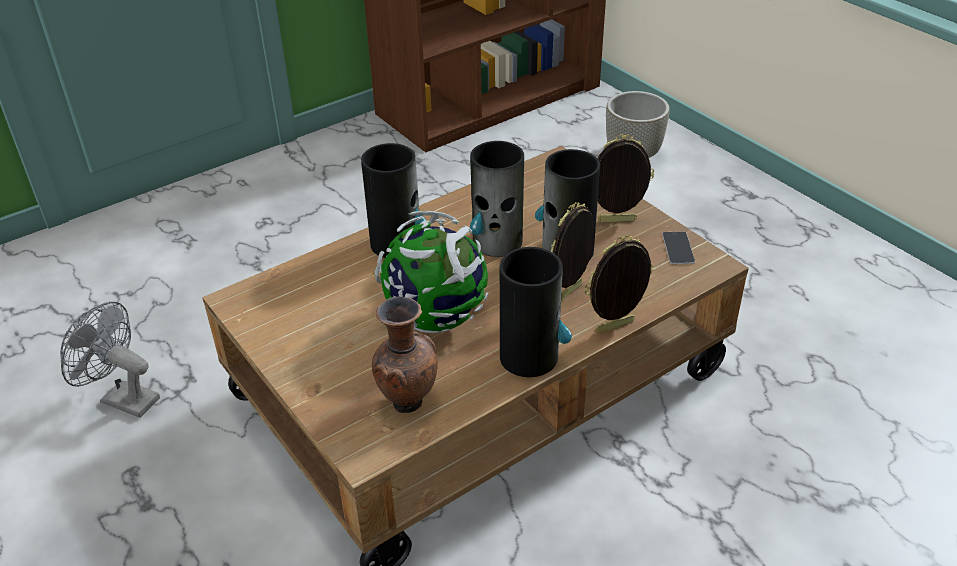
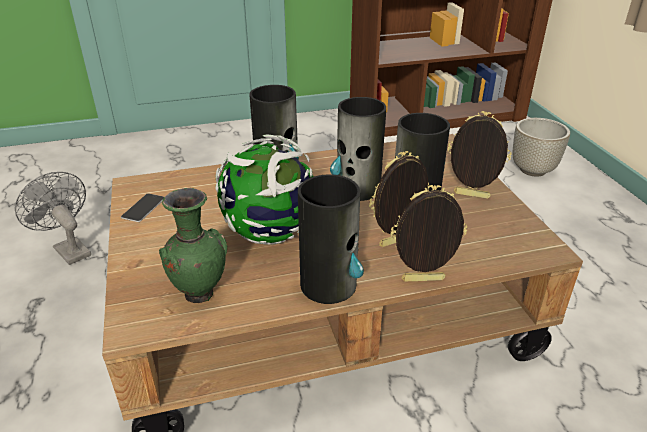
camera: 20 degrees right, 5 degrees down
brown vase [372,297,438,413] -> green vase [159,188,227,303]
phone [662,231,695,264] -> phone moved to [121,193,164,222]

